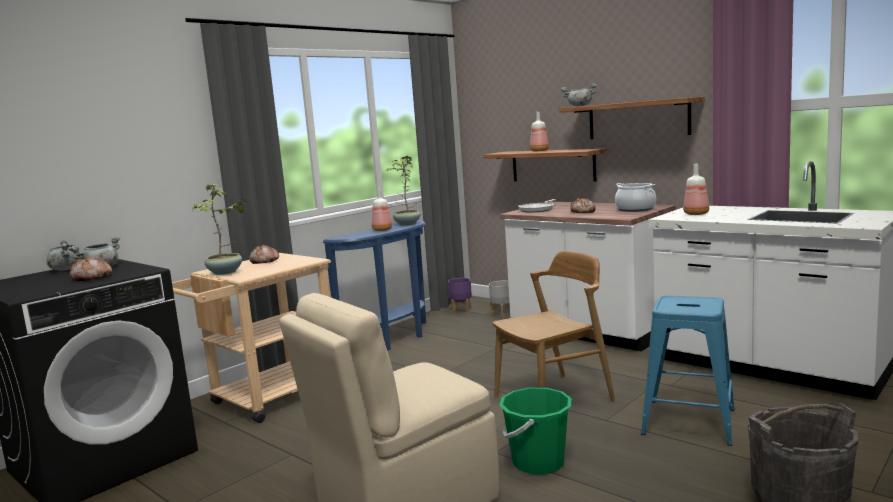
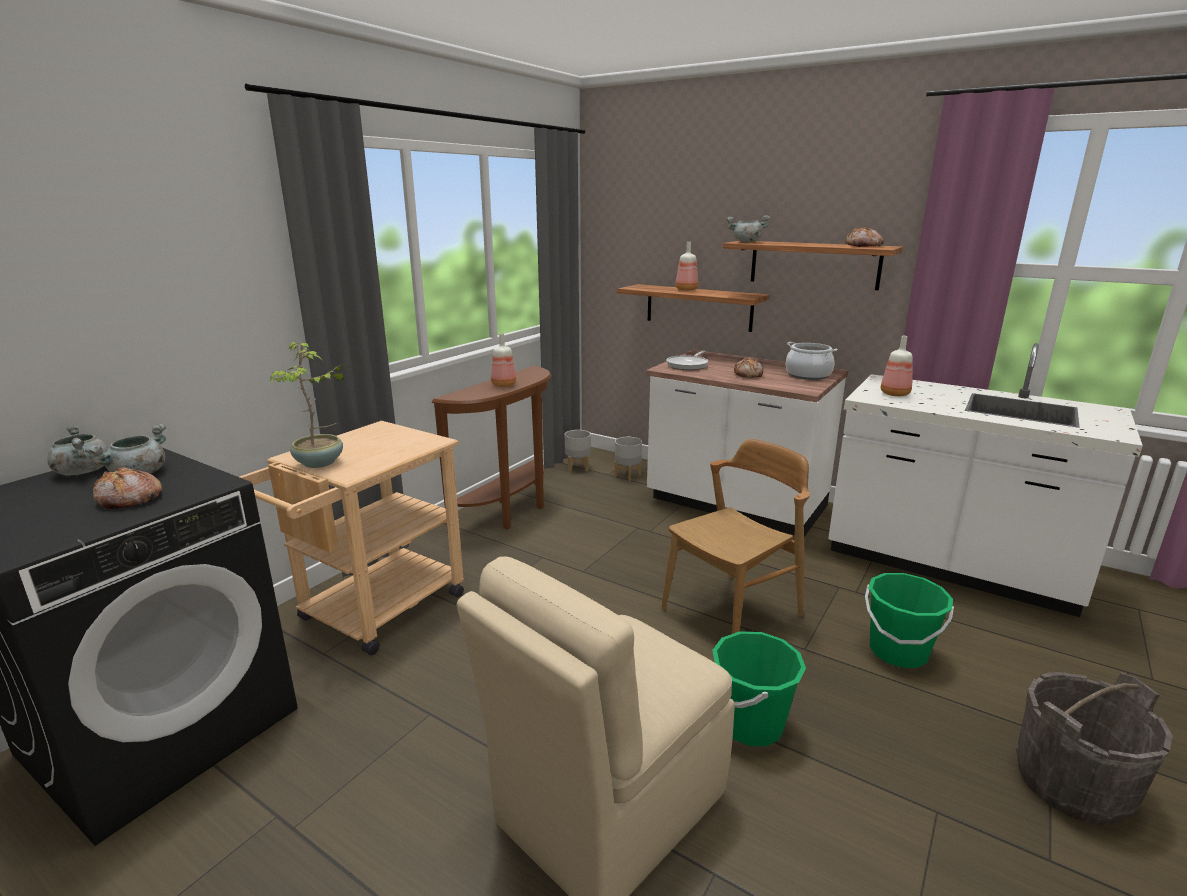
camera: 10 degrees left, 10 degrees up
bread [249,244,279,264] -> bread moved to [845,227,884,247]
blue console table [323,220,426,351] -> brown console table [432,366,552,533]
potted plant [385,156,420,226] -> none
purple planter [448,278,472,314] -> grey planter [565,430,591,472]
blue stool [641,296,735,446] -> green bucket [865,573,954,668]

